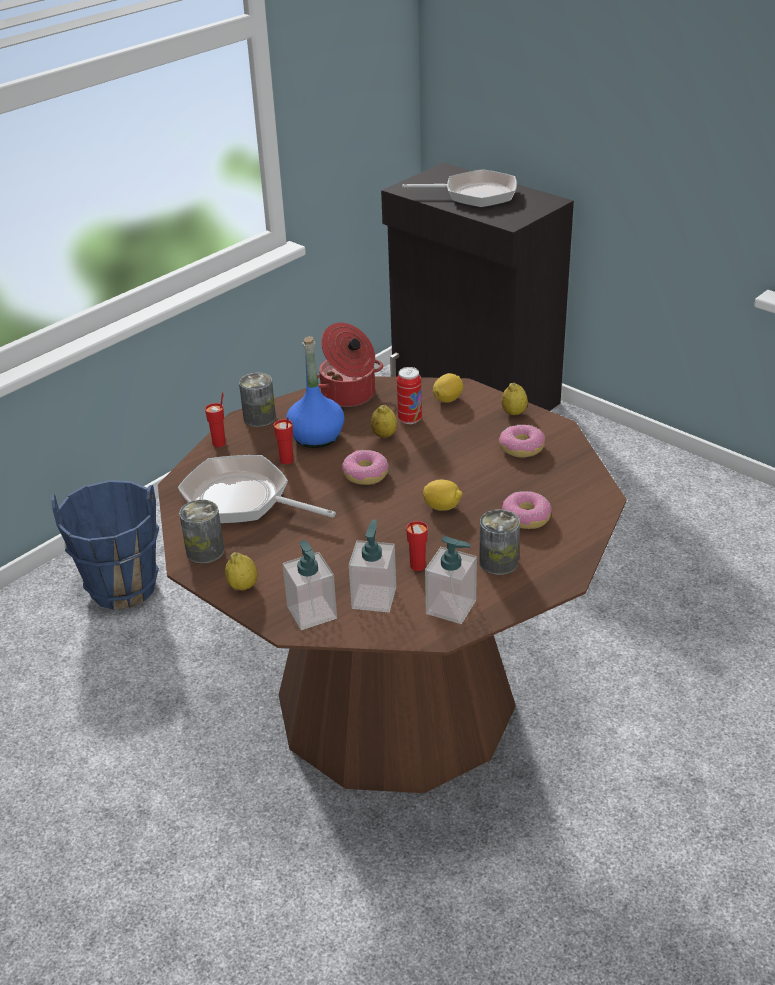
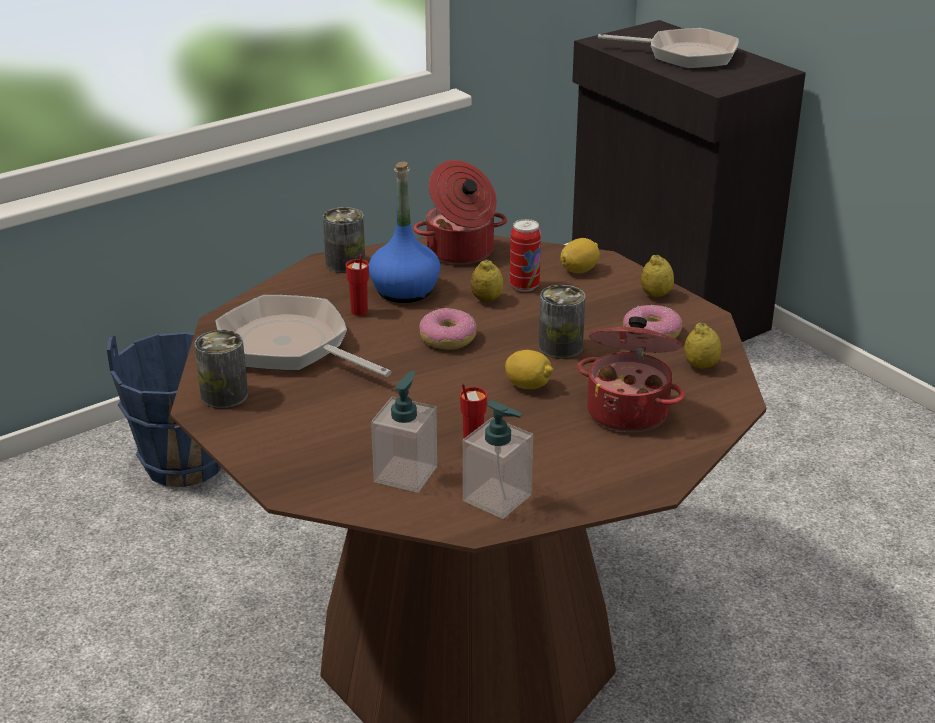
camera: 10 degrees right, 5 degrees down
red cup [205,392,226,447] -> none
lemon [225,552,258,590] -> lemon moved to [684,323,721,369]
soap dispenser [283,540,337,630] -> none
can [479,509,520,575] -> can moved to [539,285,585,359]
donut [502,491,551,529] -> cooking pot [578,317,685,432]

